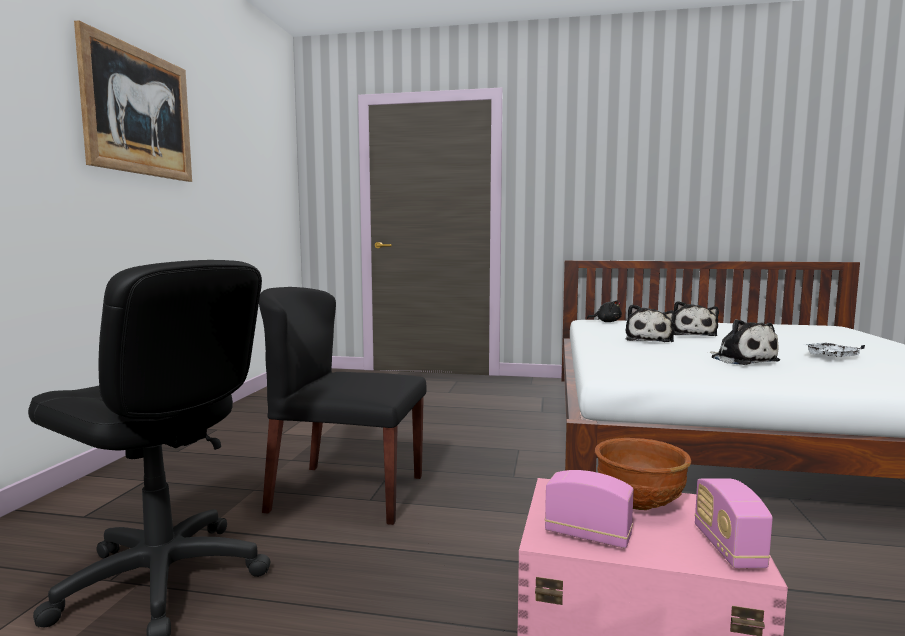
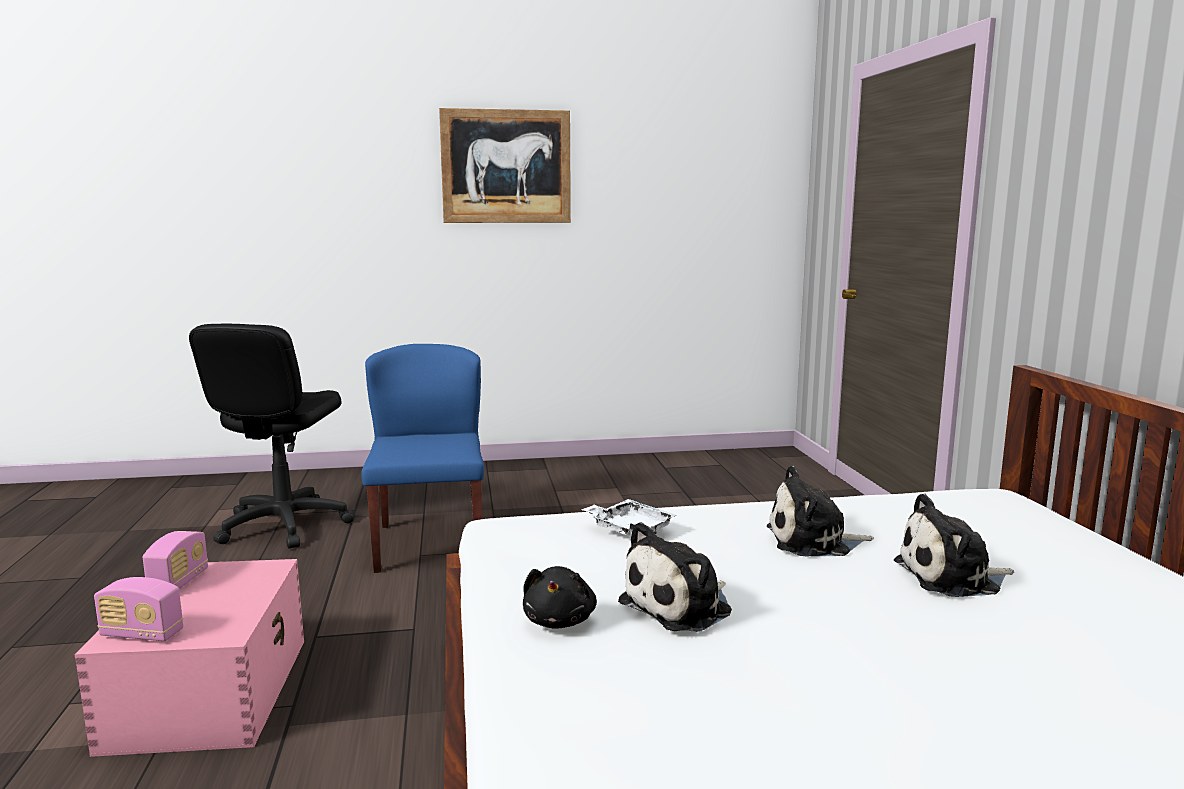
camera: 70 degrees right, 5 degrees up
black chair [259,287,427,525] -> blue chair [361,344,484,573]
black plush toy [587,300,622,322] -> black plush toy moved to [523,566,597,628]
brown bowl [595,438,691,510] -> none
radio [695,478,773,568] -> radio turned 150 degrees counterclockwise [94,577,183,641]
white tray [803,343,865,357] -> white tray moved to [581,499,676,537]

